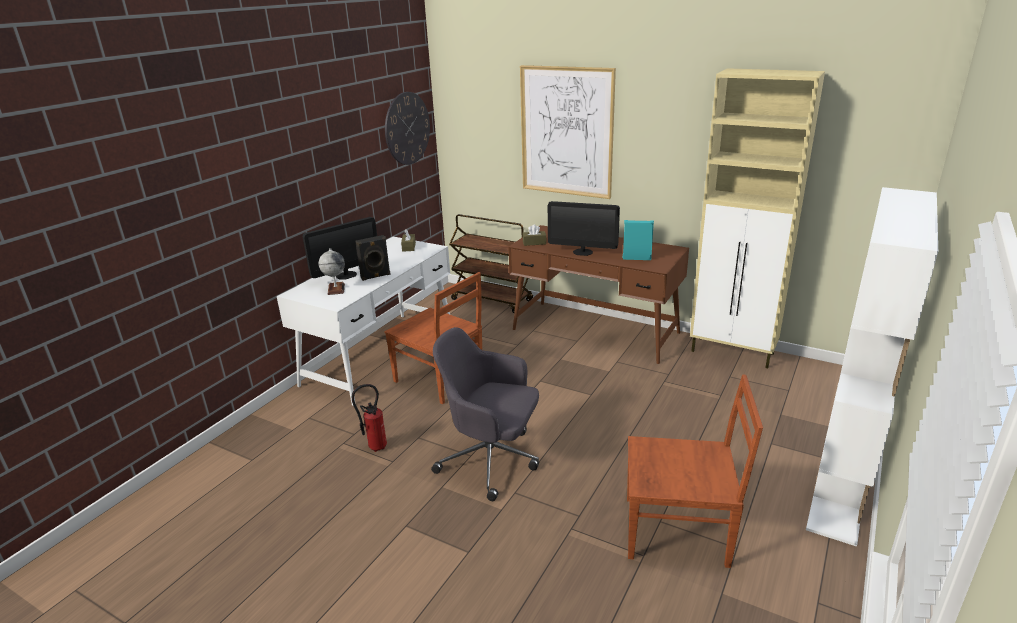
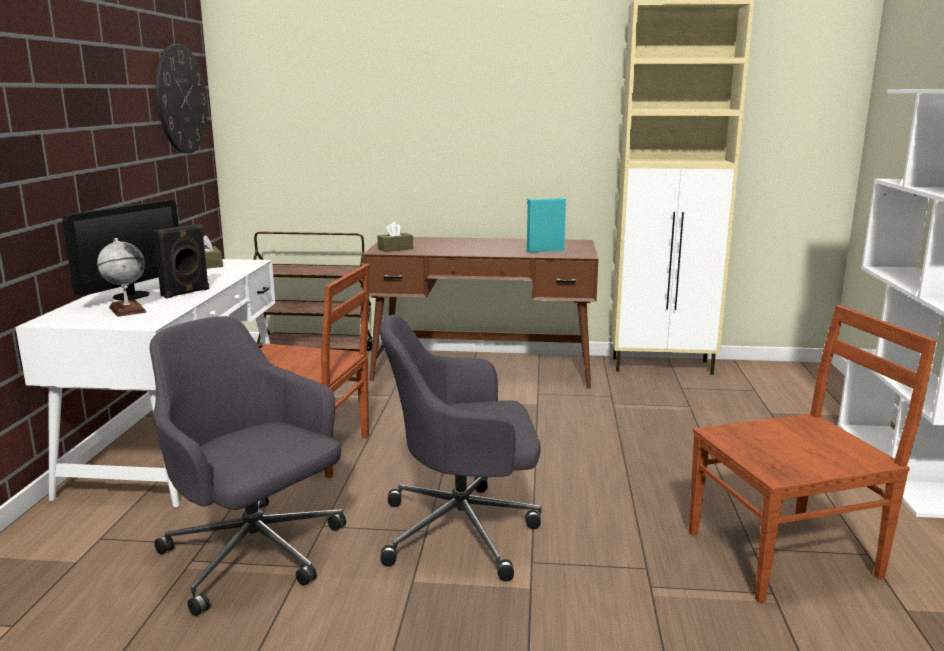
camera: 25 degrees left, 10 degrees down
fire extinguisher [352,384,387,452] -> grey office chair [150,316,346,616]
picture [520,65,616,199] -> none
monitor [548,201,620,256] -> none

